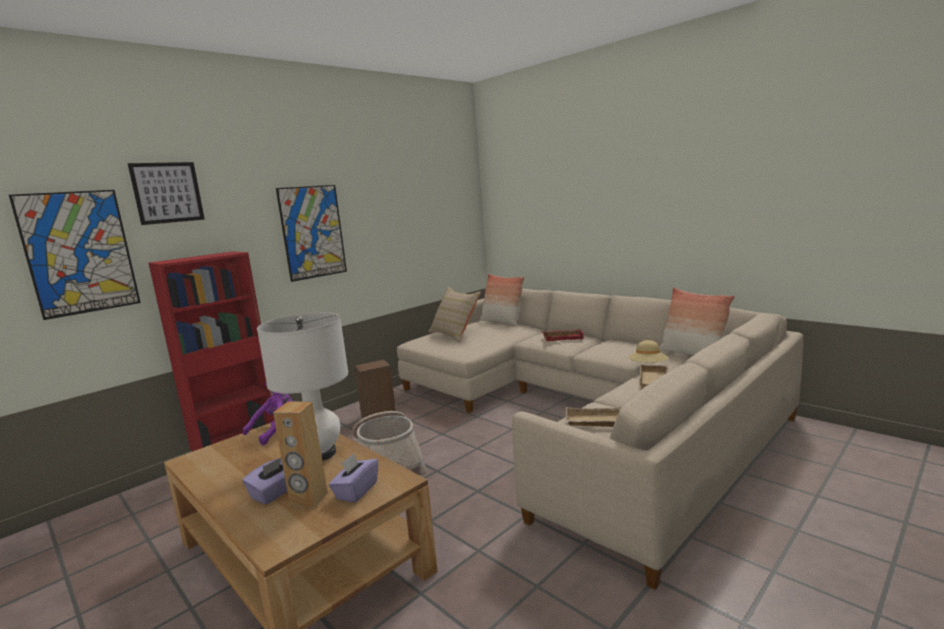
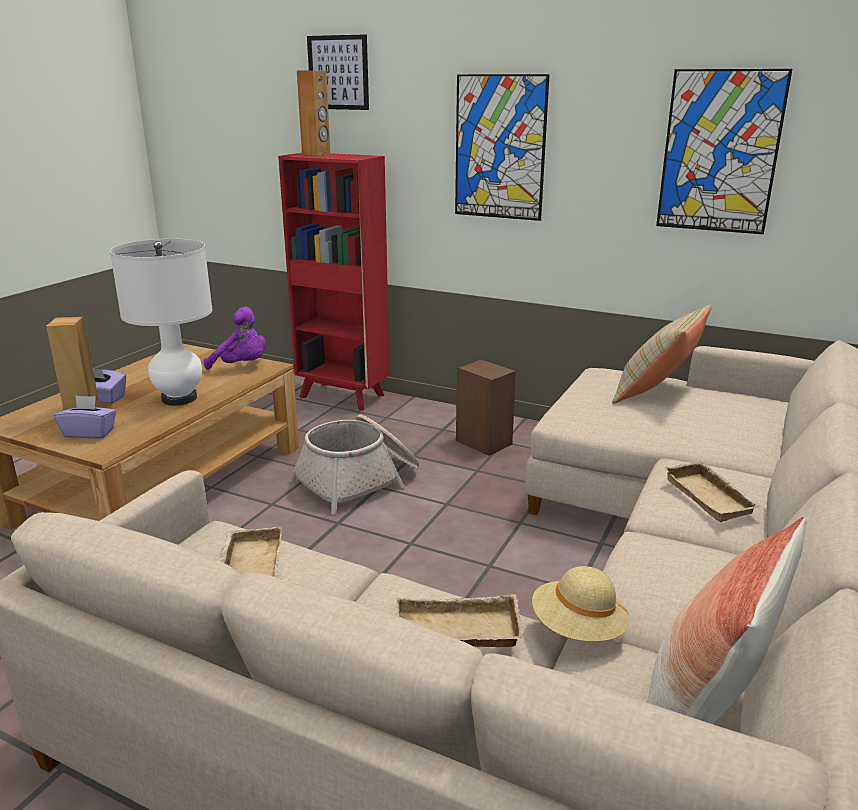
camera: 70 degrees right, 10 degrees up
picture [9,190,141,320] -> picture moved to [656,69,792,234]
pillow [480,274,525,326] -> none
red tray [542,330,585,341] -> beige tray [663,461,763,522]
none -> brown speaker [297,70,330,156]

